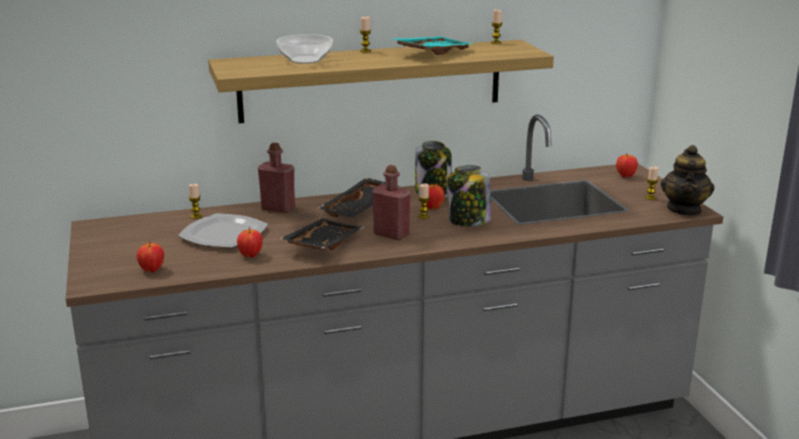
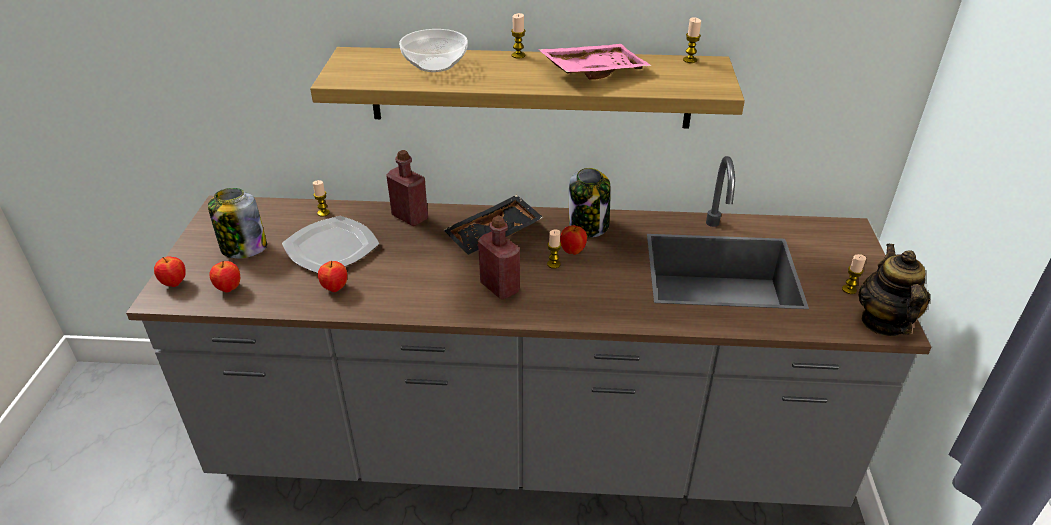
camera: 20 degrees right, 15 degrees up
black tray [280,218,364,250] -> none
turquoise tray [390,36,473,55] -> pink tray [538,44,651,80]
jar [448,165,491,226] -> jar moved to [208,188,267,258]
apple [616,153,638,178] -> apple moved to [154,256,186,287]
teapot [661,145,714,216] -> teapot turned 150 degrees clockwise [858,244,930,336]

